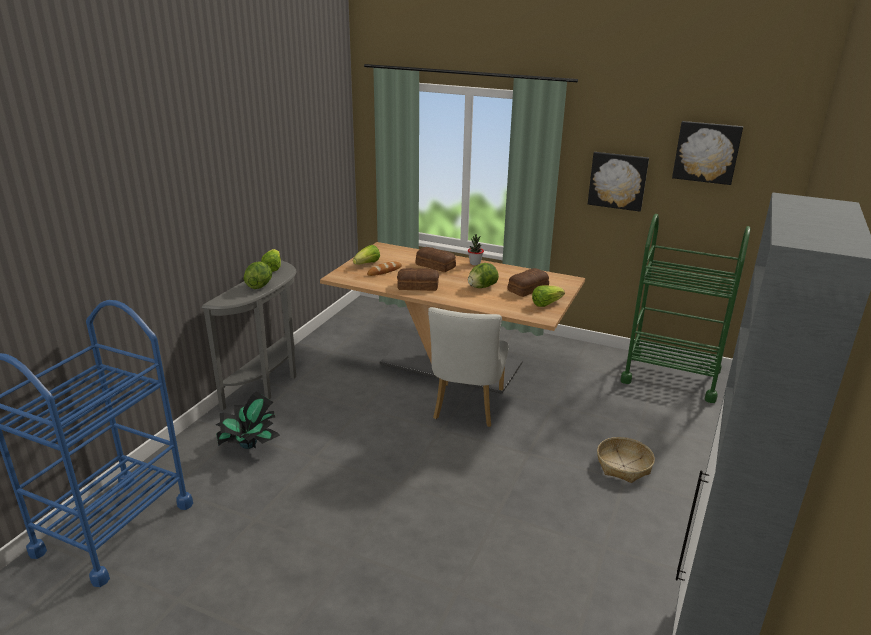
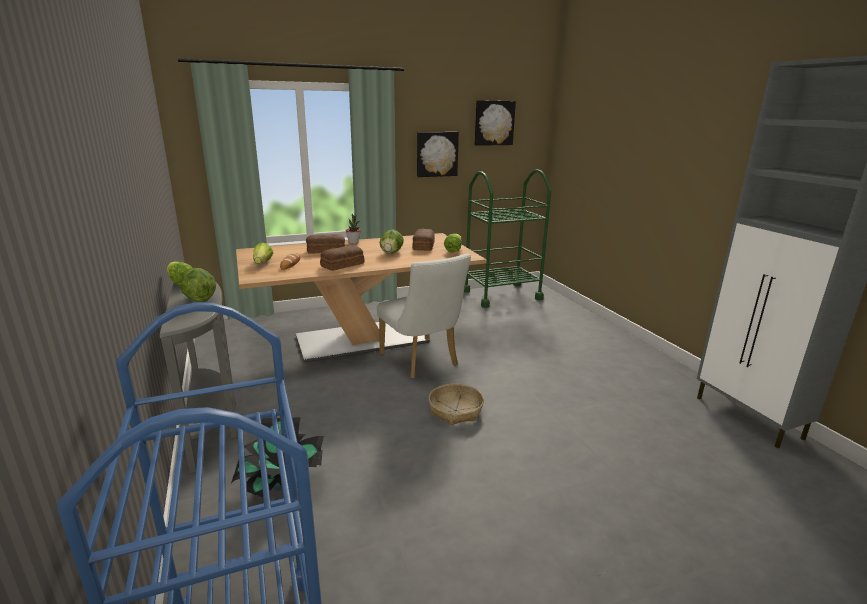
camera: 45 degrees left, 5 degrees down
basket [597,437,655,483] -> basket moved to [429,384,484,425]

